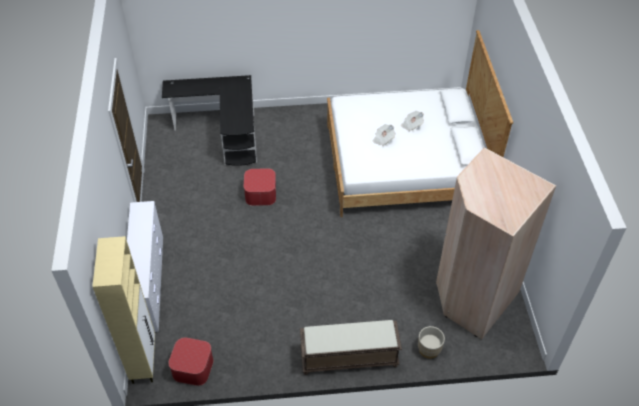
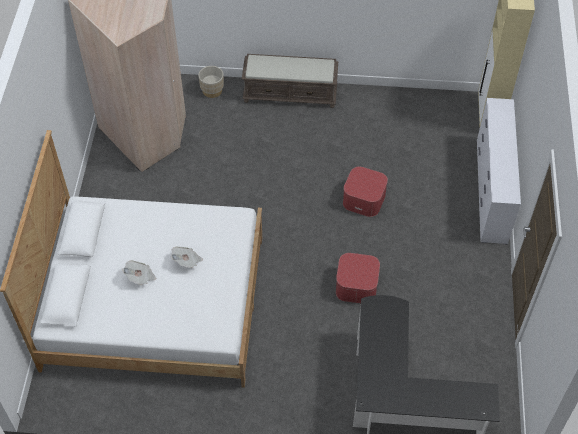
camera: 170 degrees left, 5 degrees up
ottoman [168,338,213,386] -> ottoman moved to [343,167,388,217]

